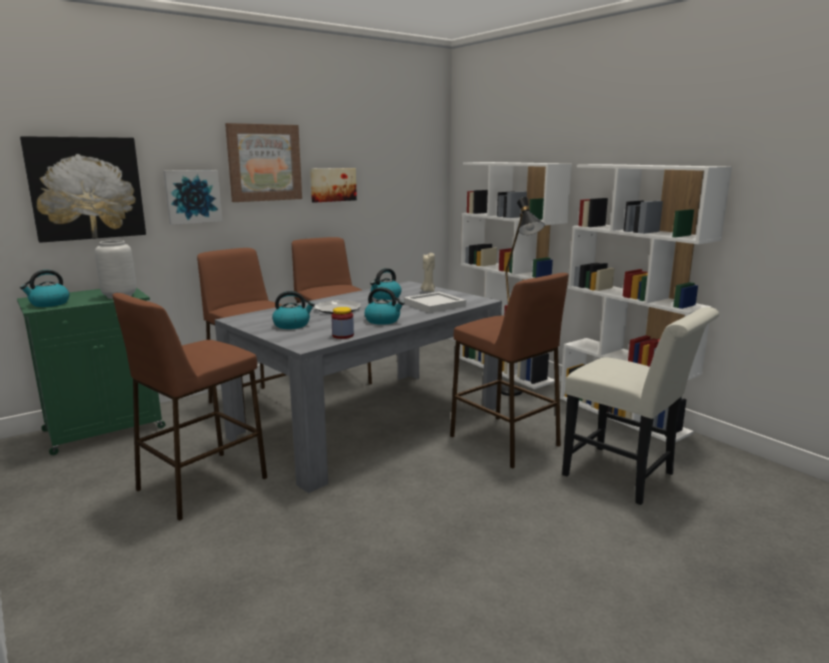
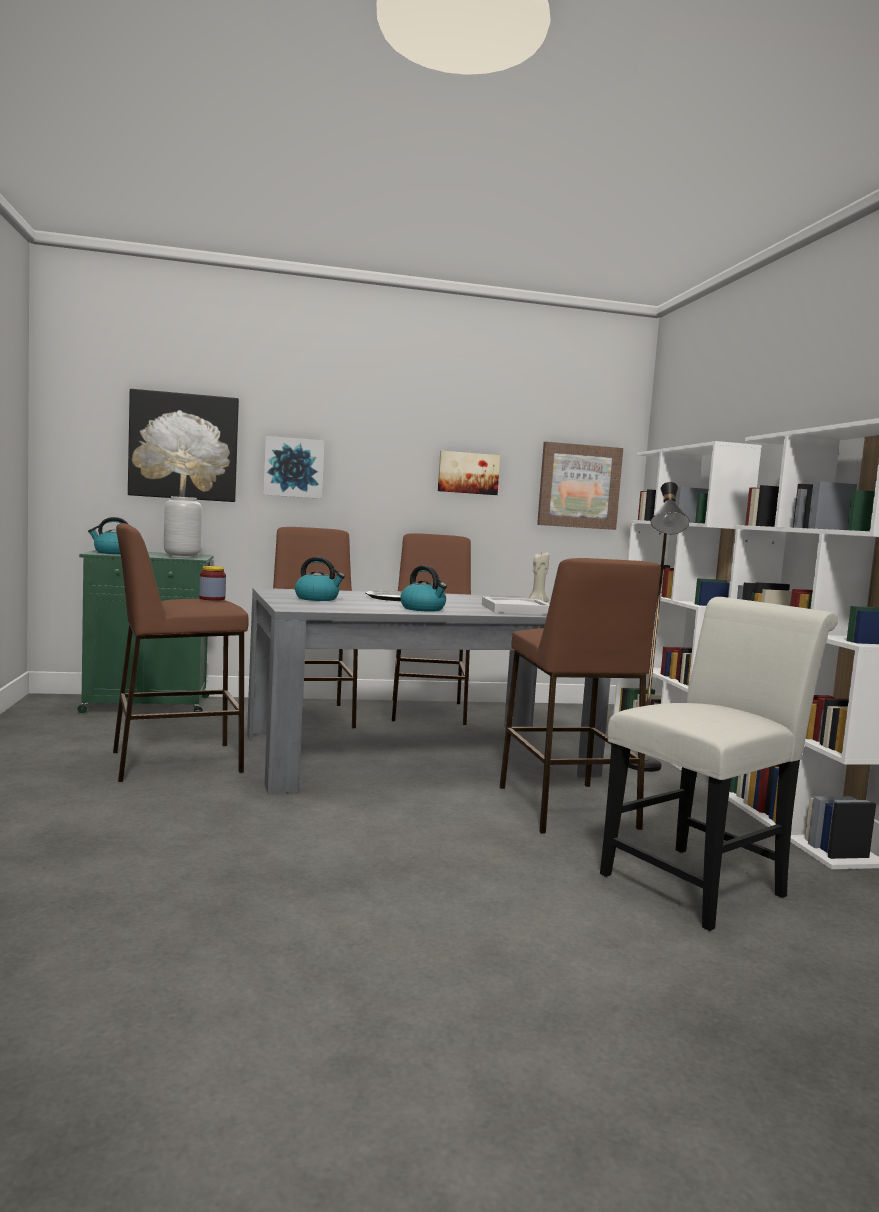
camera: 25 degrees right, 10 degrees down
picture [225,123,302,202] -> picture moved to [537,442,623,530]
jar [331,307,354,339] -> jar moved to [199,566,226,601]
kettle [370,268,402,300] -> none
white chair [562,307,719,505] -> white chair turned 105 degrees counterclockwise [600,597,838,931]

